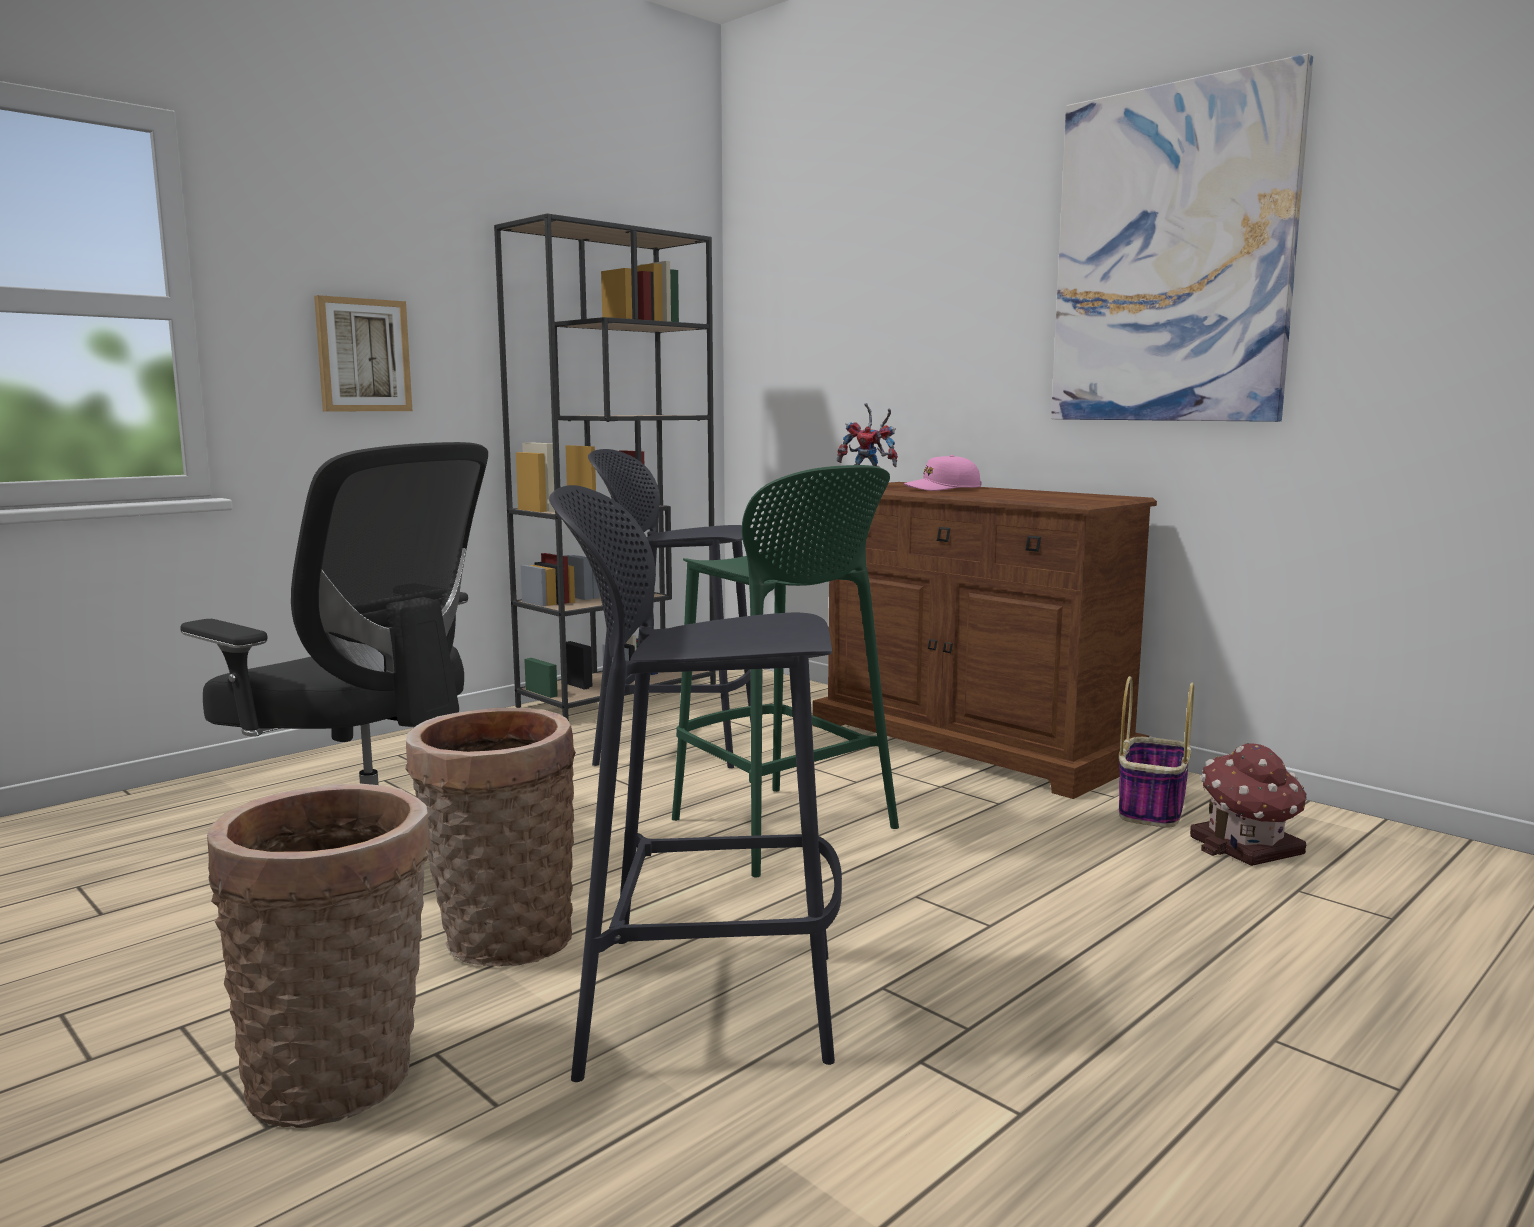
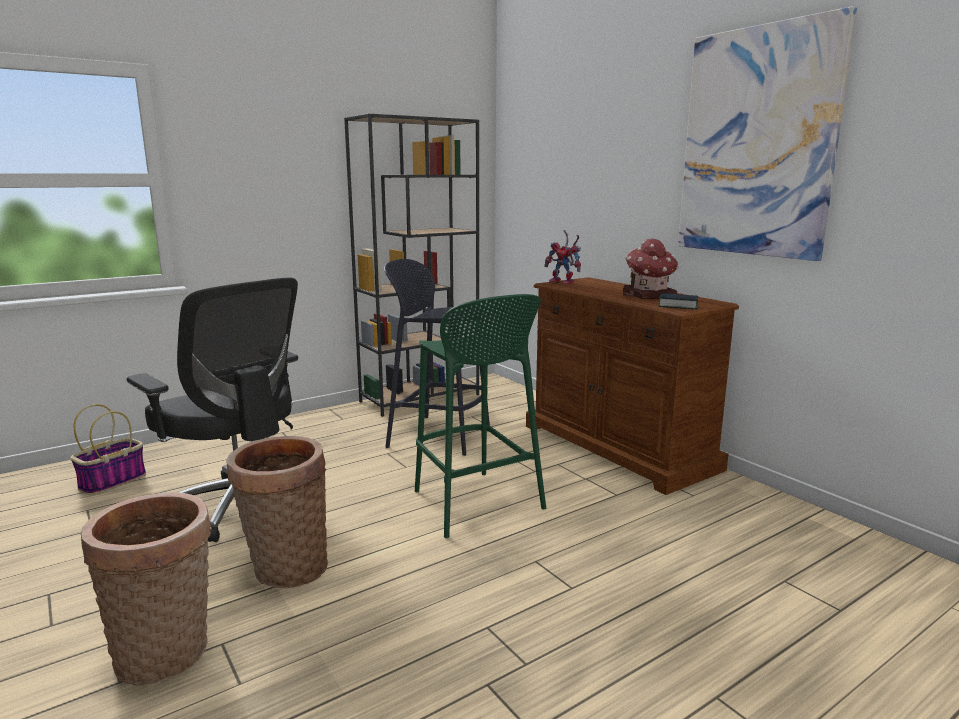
camera: 10 degrees right, 5 degrees up
picture [314,295,412,411] -> none
grey stool [549,485,842,1082] -> none
pink cap [904,455,982,491] -> none
basket [1119,676,1194,828] -> basket moved to [70,404,146,495]
toy house [1190,743,1307,866] -> toy house moved to [623,238,679,299]
none -> book [658,293,698,309]

